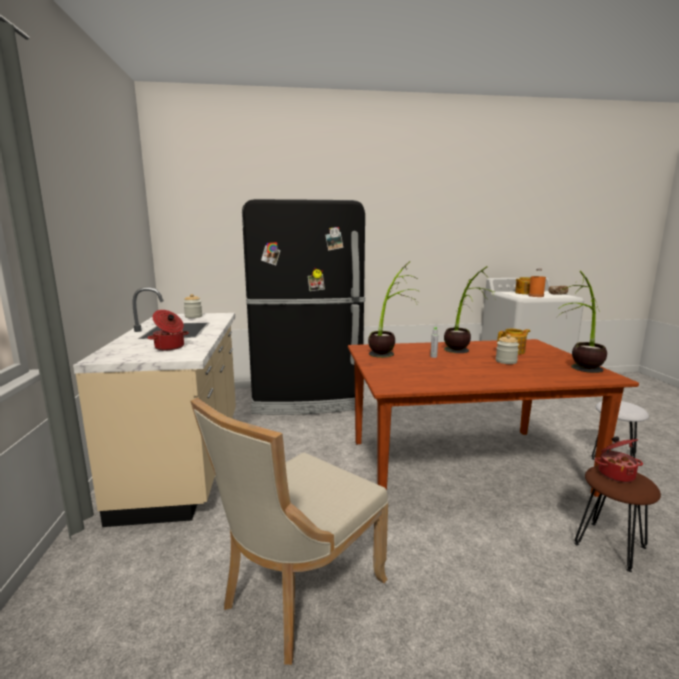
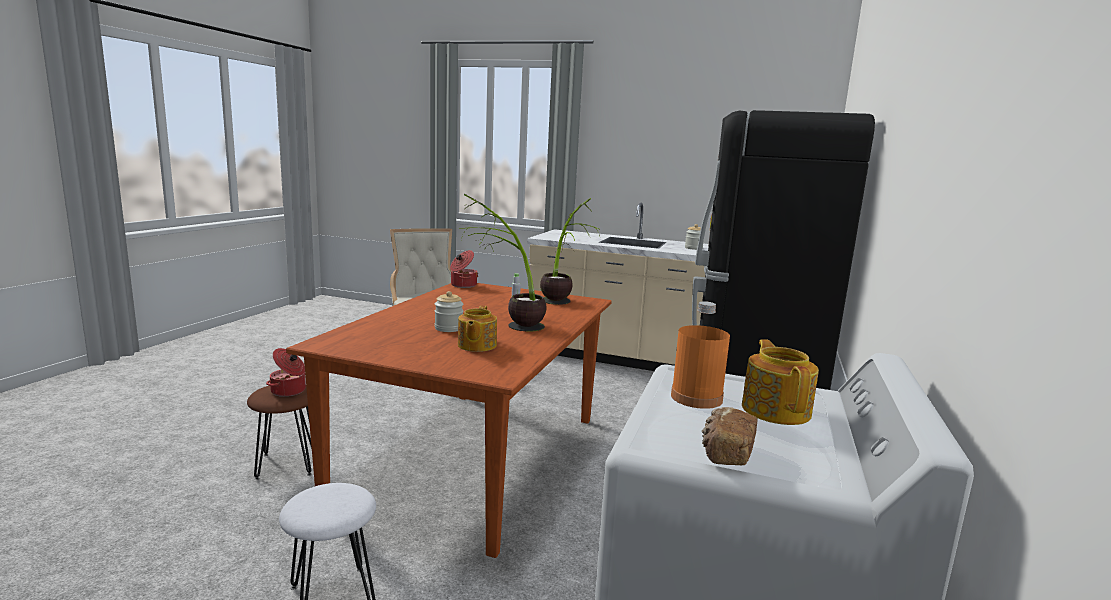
camera: 115 degrees right, 0 degrees up
cooking pot [147,310,189,350] -> cooking pot moved to [450,250,478,288]
potted plant [555,271,607,373] -> none

